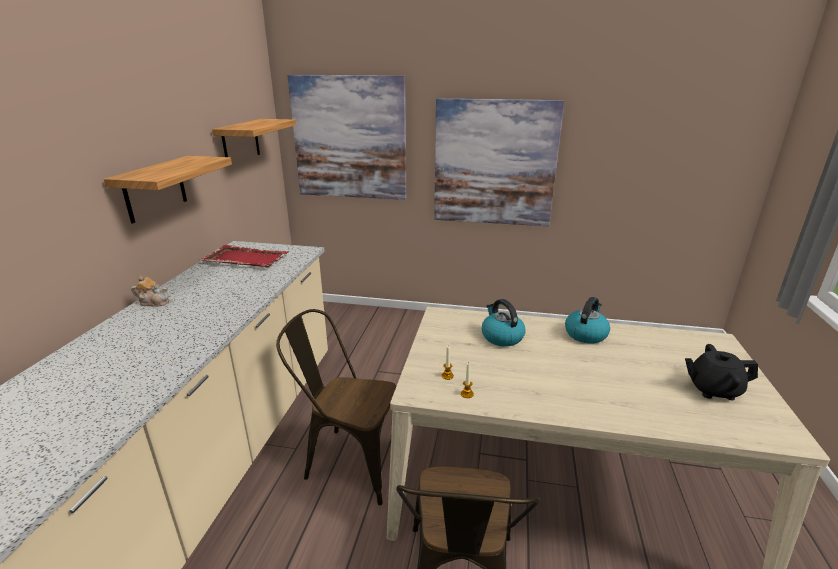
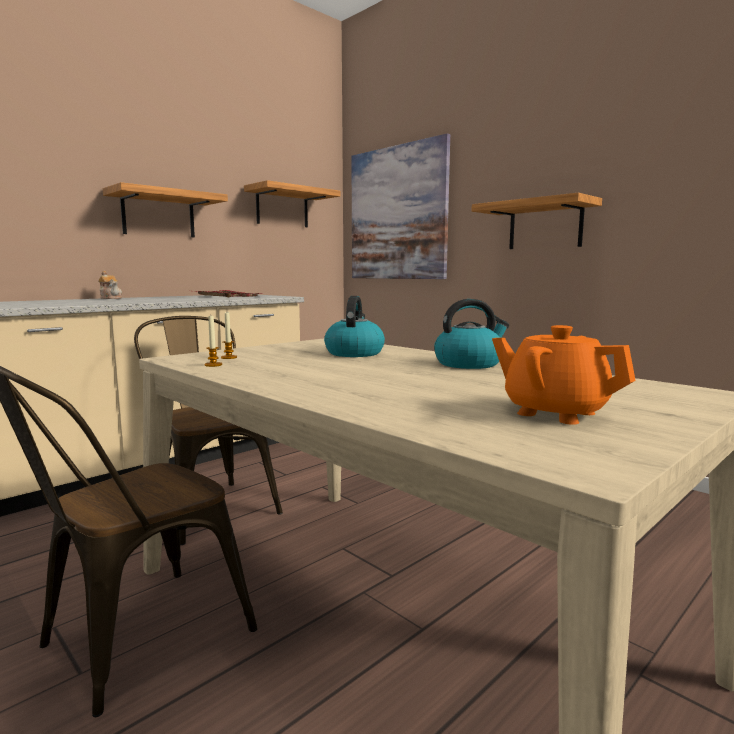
camera: 35 degrees right, 15 degrees down
picture [434,99,565,226] -> shelf [472,193,602,249]
black teapot [685,344,758,400] -> orange teapot [492,325,636,425]

